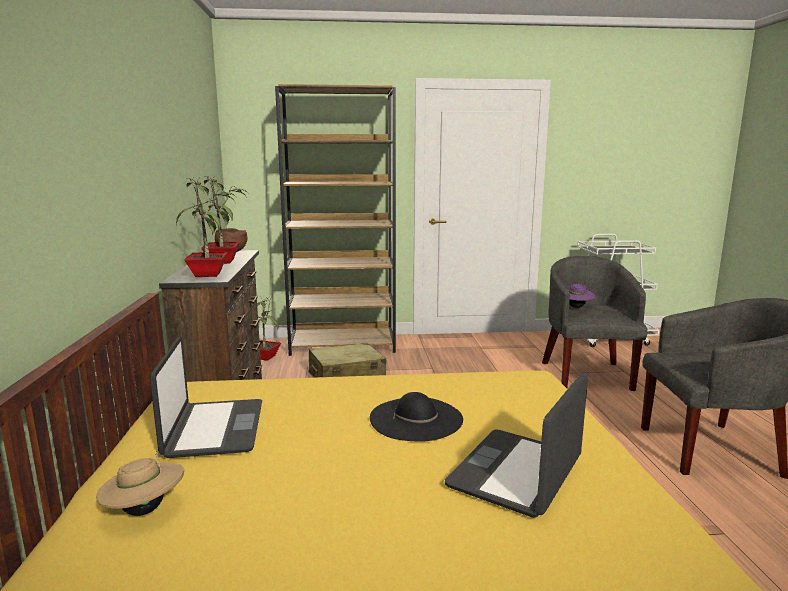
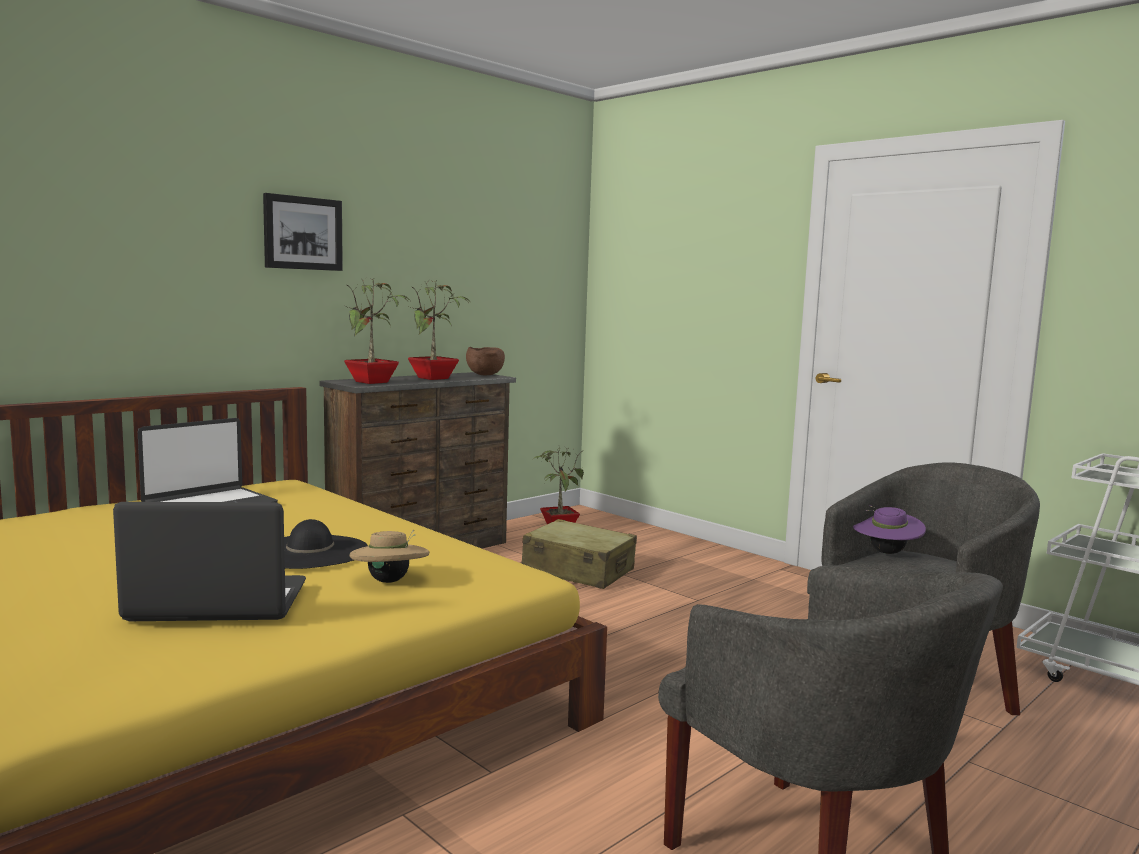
camera: 50 degrees right, 5 degrees down
beige hat [96,450,184,516] -> beige hat moved to [350,530,429,583]
brown bookcase [275,84,396,356] -> none
none -> picture [263,193,343,271]

